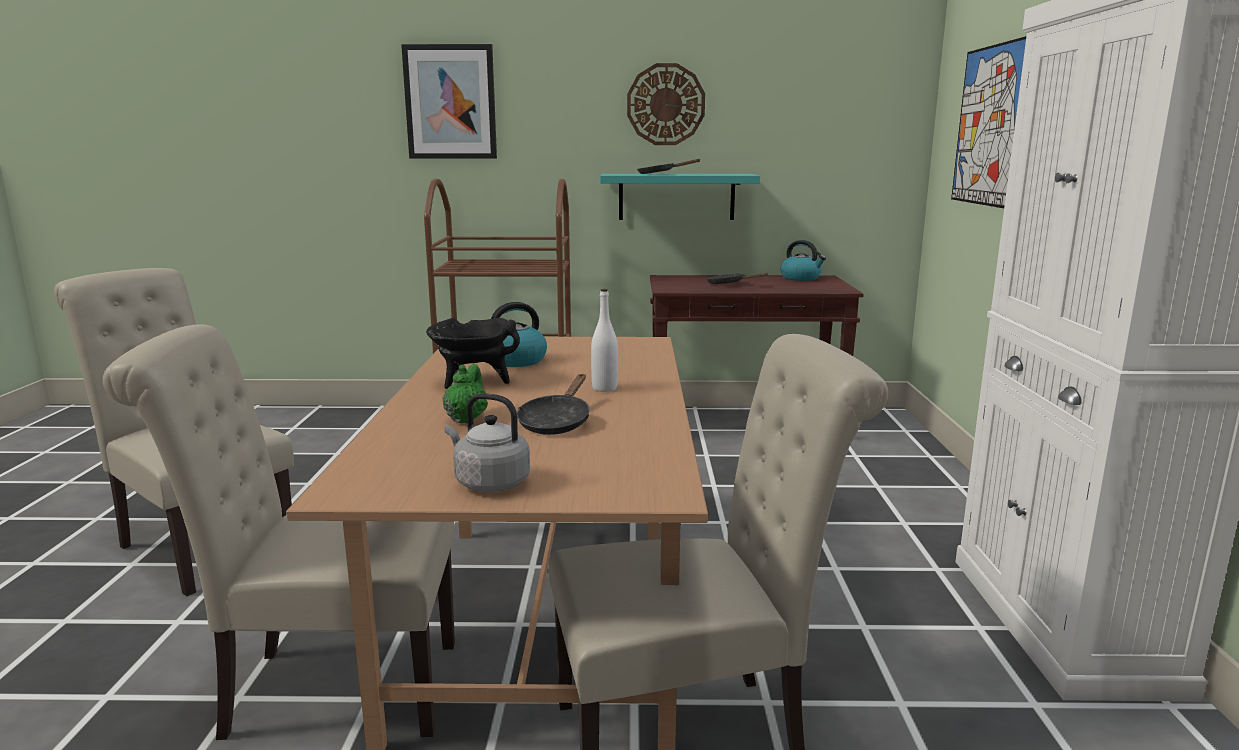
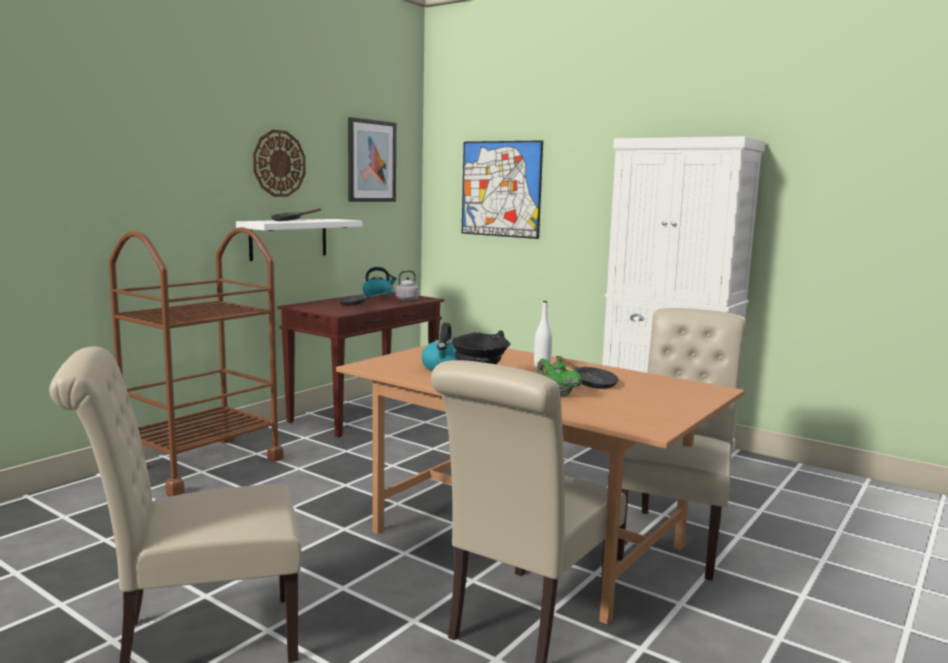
camera: 55 degrees left, 5 degrees down
picture [401,44,497,159] -> picture moved to [348,117,396,202]
grey kettle [445,393,530,492] -> grey kettle moved to [389,270,419,301]
turquoise shelf [600,174,760,220] -> white shelf [236,219,362,261]

